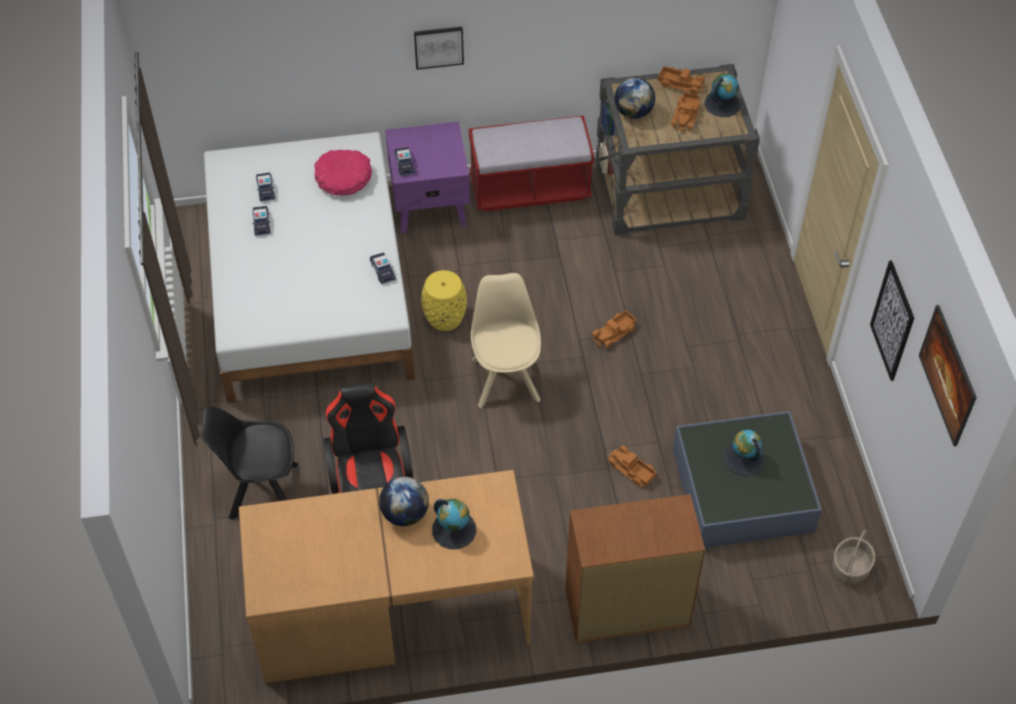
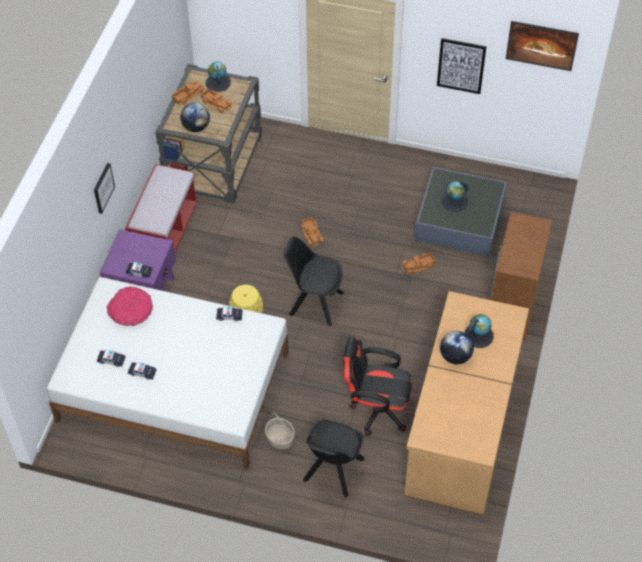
camera: 65 degrees left, 0 degrees up
beige chair [471,273,541,408] -> black chair [284,236,344,326]
basket [833,530,875,583] -> basket moved to [265,413,295,449]

